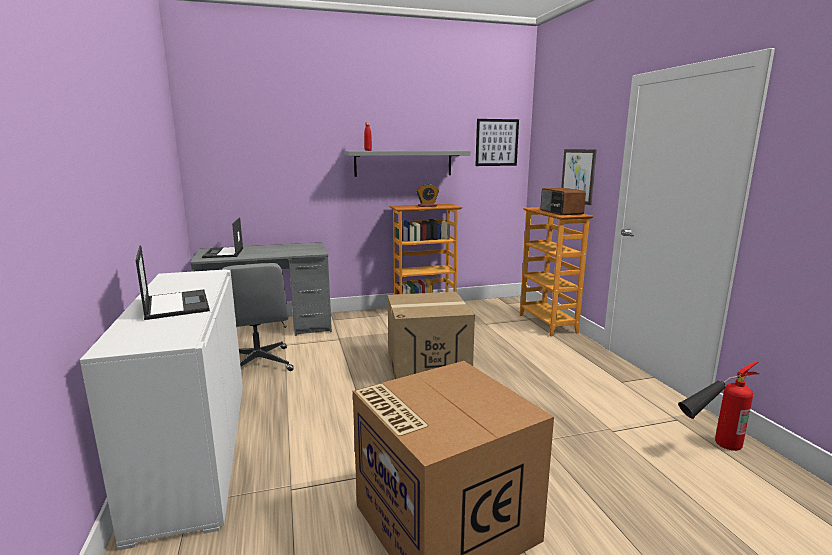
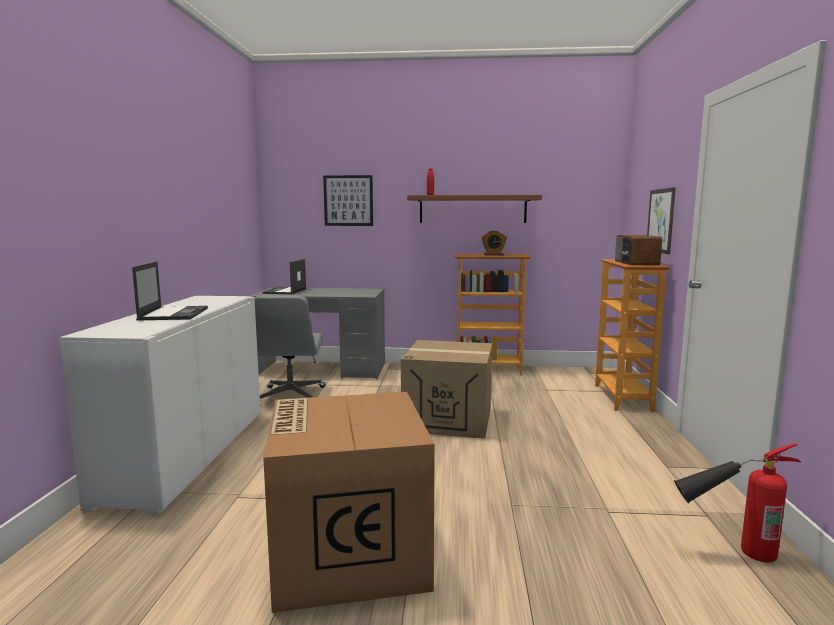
camera: 20 degrees right, 5 degrees down
grey shelf [344,151,470,177] -> brown shelf [407,195,542,223]
picture [475,119,519,166] -> picture moved to [323,175,373,226]

